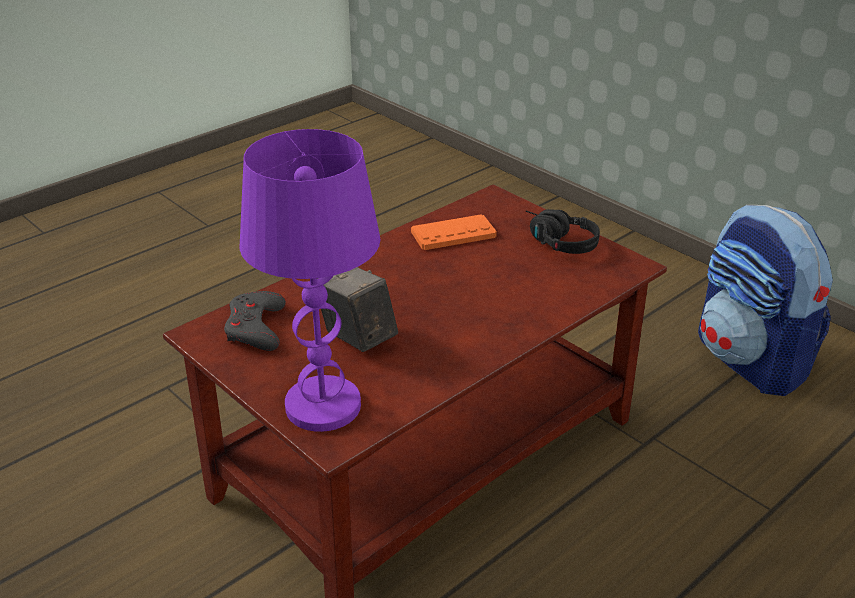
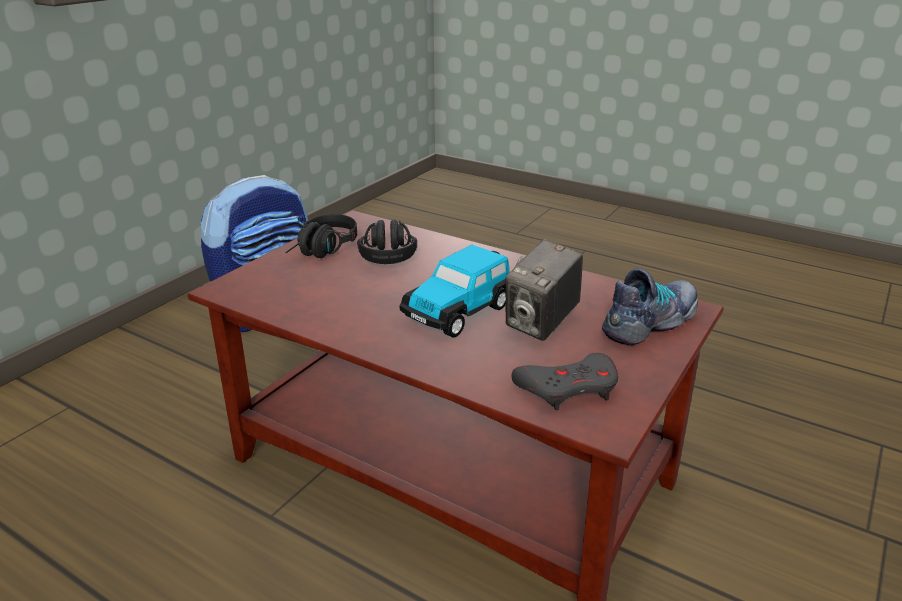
camera: 105 degrees left, 5 degrees down
purple table lamp [239,129,381,432] -> shoe [602,268,698,346]
orange game controller [411,215,497,250] -> none
none -> black headphones [357,220,417,264]
none -> toy car [399,244,510,338]

